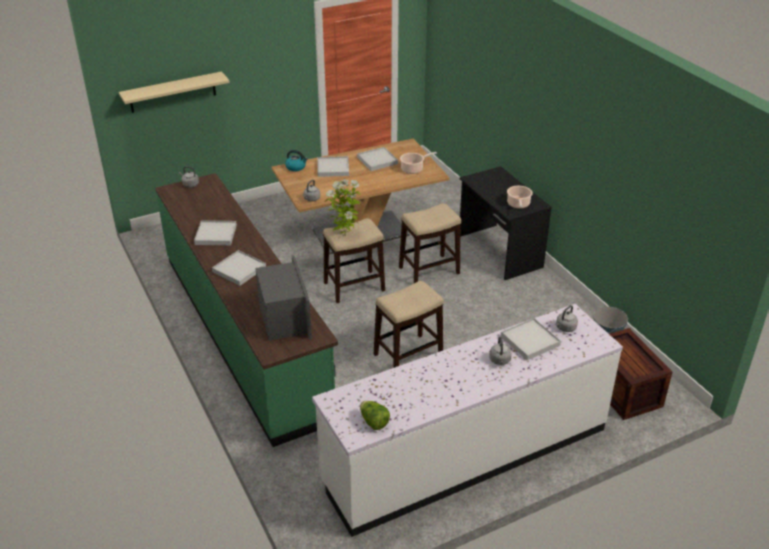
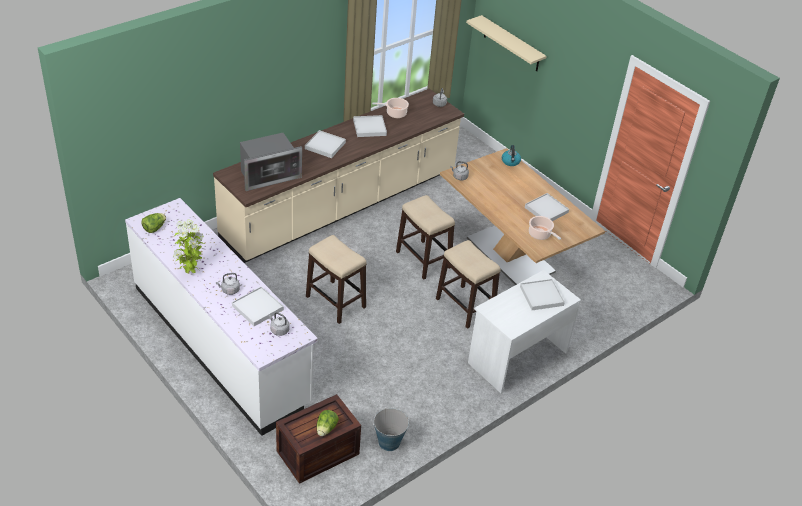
camera: 75 degrees right, 5 degrees up
green counter [155,173,338,447] -> beige counter [213,89,464,263]
white tray [318,156,349,177] -> white tray moved to [520,279,565,310]
potted plant [325,179,360,235] -> potted plant moved to [173,219,205,274]
black desk [460,166,552,280] -> white desk [468,270,581,393]
cooking pot [507,186,533,209] -> cooking pot moved to [372,98,409,118]
none -> lettuce [317,410,339,436]

